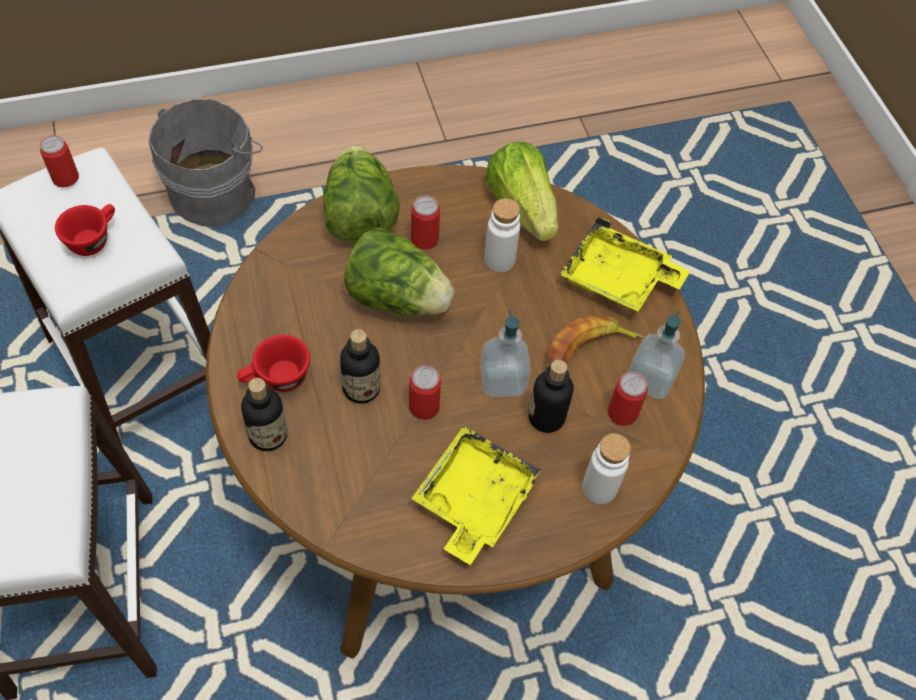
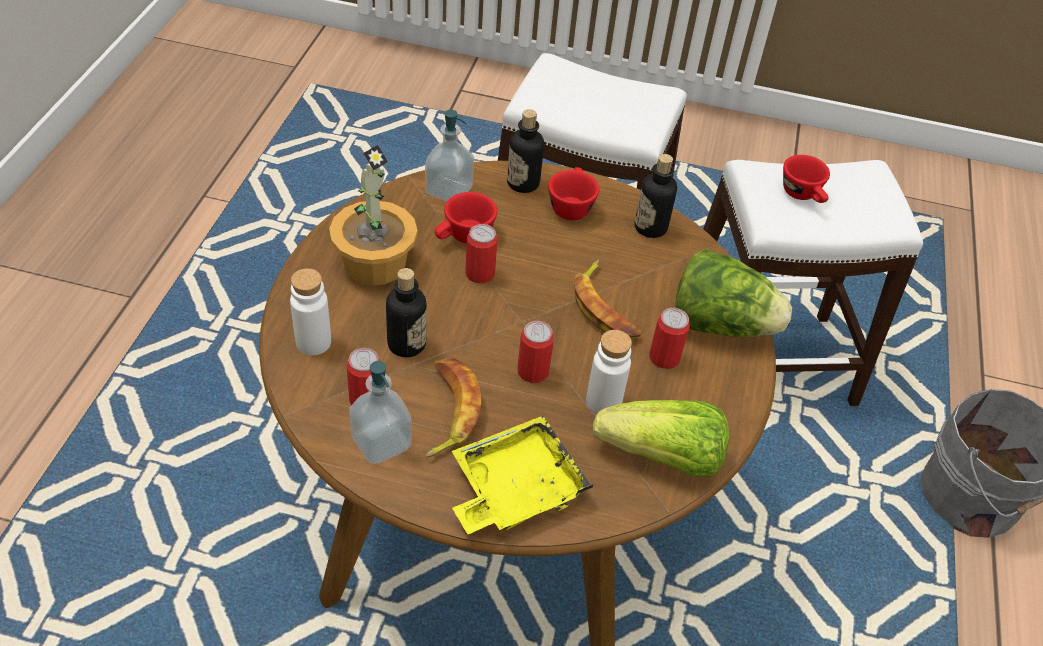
camera: 120 degrees right, 10 degrees down
can [40,135,79,188] -> can moved to [517,321,554,383]
bottle [340,329,380,404] -> bottle moved to [634,154,677,238]
lettuce [344,227,455,315] -> banana [574,259,641,339]
yellow tray [411,426,542,565] -> potted plant [329,145,418,286]
soap dispenser [480,310,531,398] -> soap dispenser moved to [425,110,474,202]
none -> red cup [434,192,497,244]

